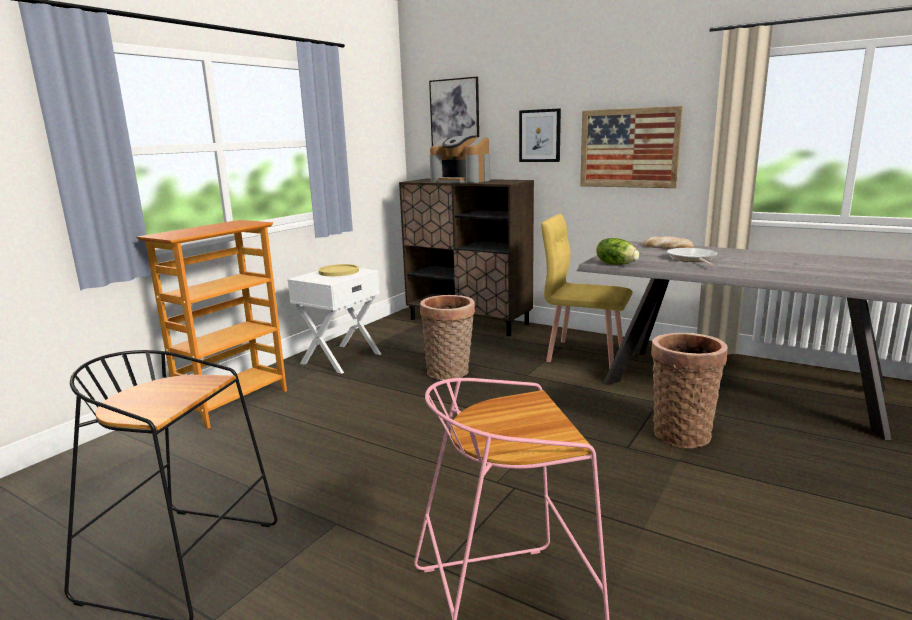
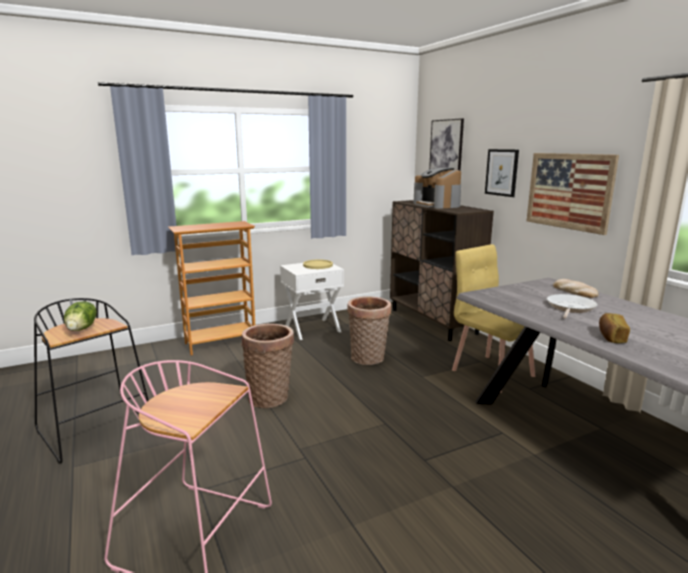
camera: 30 degrees right, 0 degrees up
lettuce [596,238,639,265] -> lettuce moved to [64,301,97,331]
basket [651,333,728,448] -> basket moved to [241,324,294,408]
none -> bread [599,313,630,343]

